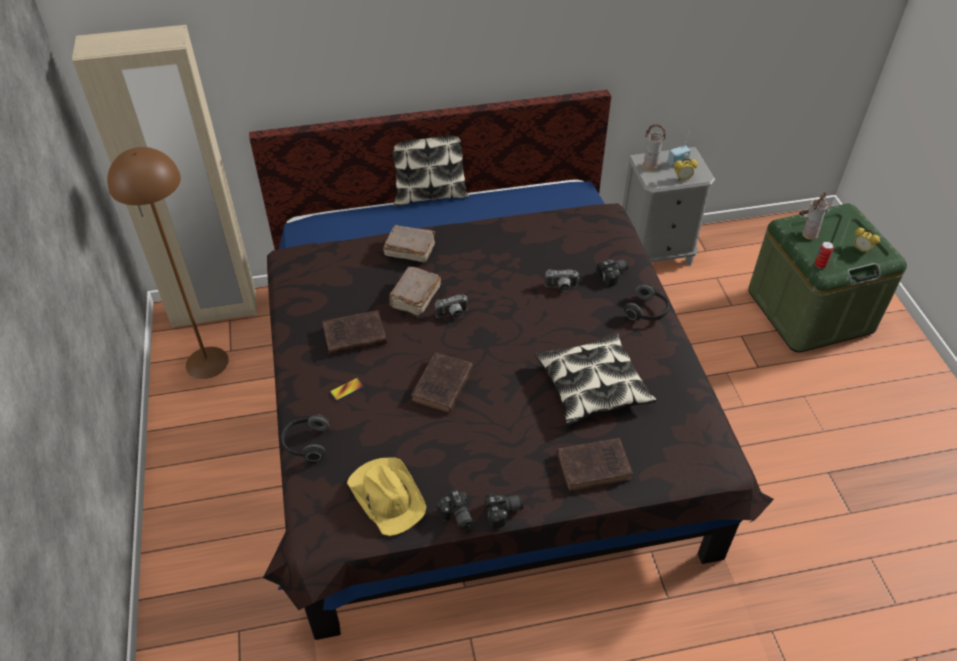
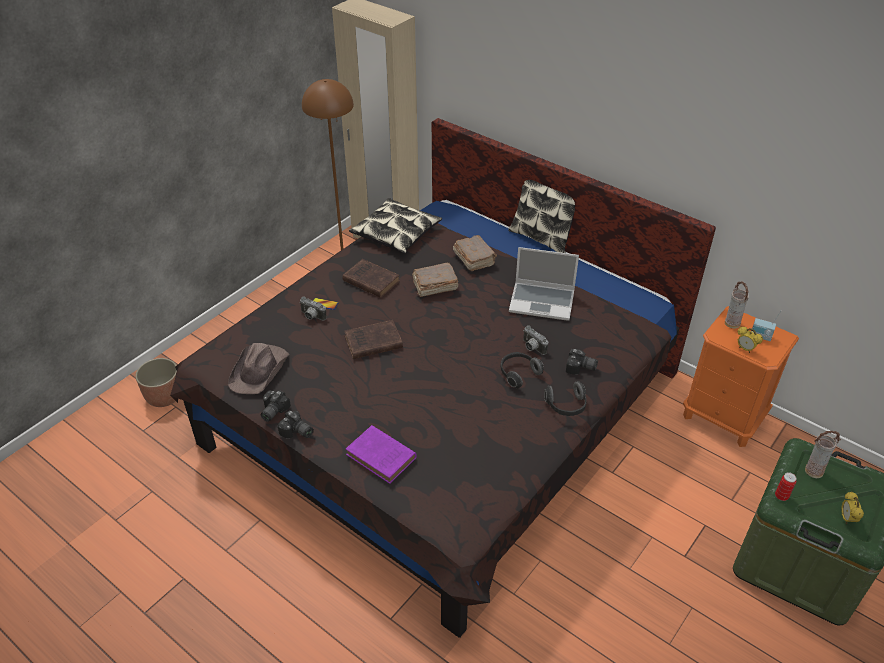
camera: 50 degrees right, 5 degrees down
headphones [281,415,330,461] -> headphones moved to [500,352,544,388]
yellow hat [347,457,426,536] -> brown hat [228,343,289,394]
camera [435,294,468,318] -> camera moved to [299,296,327,321]
pillow [535,333,656,425] -> pillow moved to [349,198,442,254]
brown book [557,438,633,491] -> purple book [346,425,417,484]
grey nightstand [622,147,715,265] -> orange nightstand [683,306,799,447]
none -> planter [135,358,177,407]
none -> laptop [509,247,579,321]

